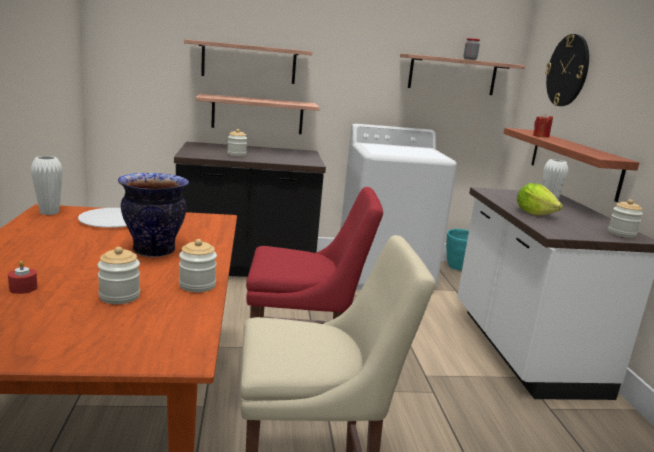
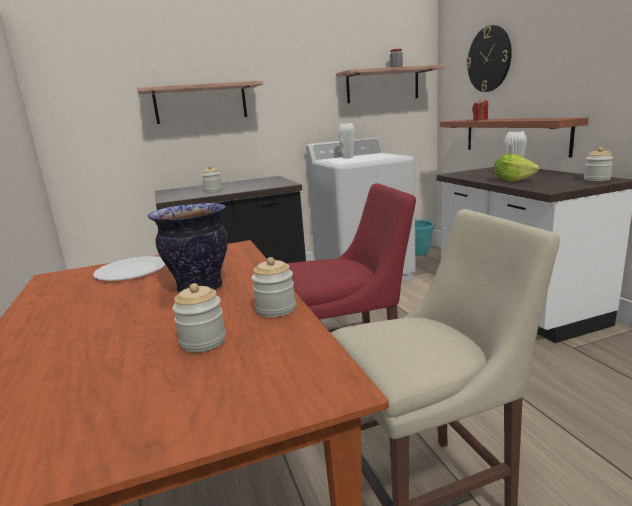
camera: 10 degrees left, 0 degrees up
red candle [8,260,38,294] -> none
white vase [31,156,63,215] -> white vase moved to [338,123,355,159]
shelf [195,94,320,134] -> none

